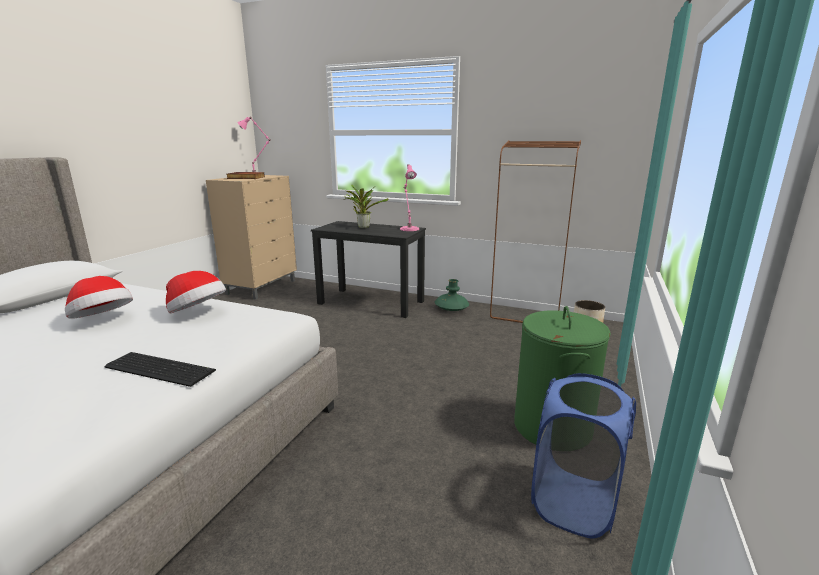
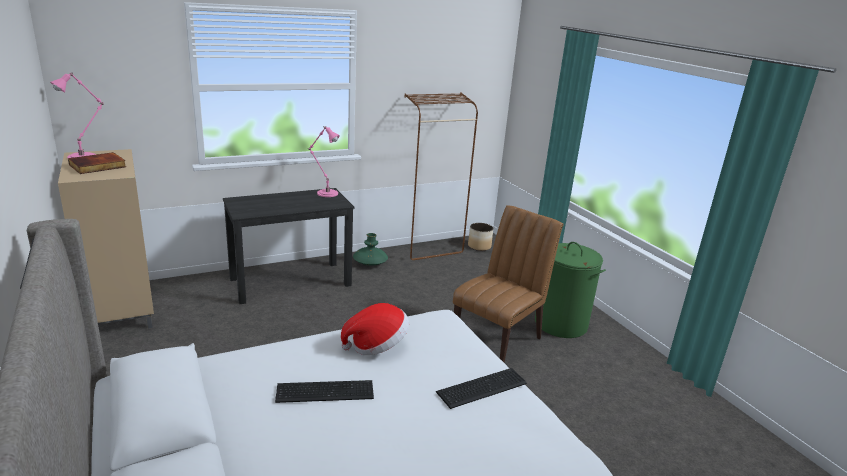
camera: 50 degrees left, 5 degrees up
hat [65,276,133,319] -> keyboard [275,380,374,403]
potted plant [344,184,389,228] -> none
blue laundry basket [531,373,636,539] -> none
none -> brown chair [453,205,564,363]

